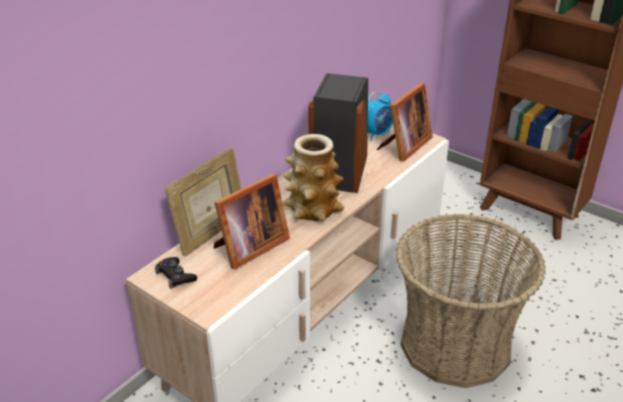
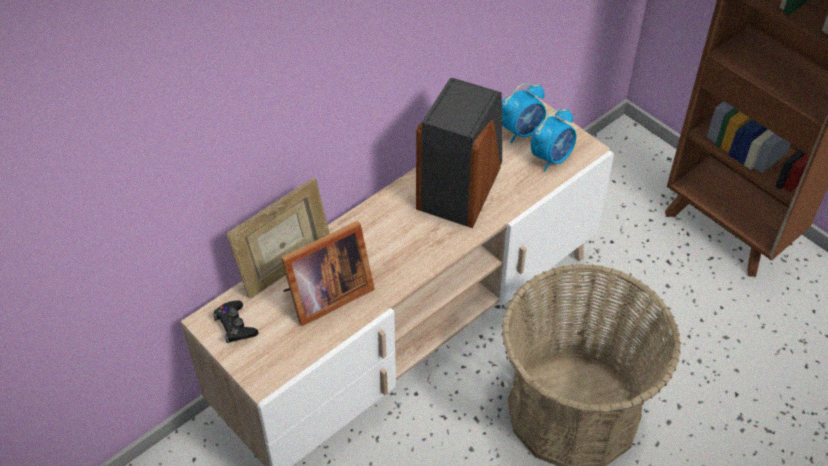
camera: 10 degrees right, 15 degrees up
vase [283,134,344,221] -> none
picture frame [377,83,433,162] -> alarm clock [531,108,576,172]

